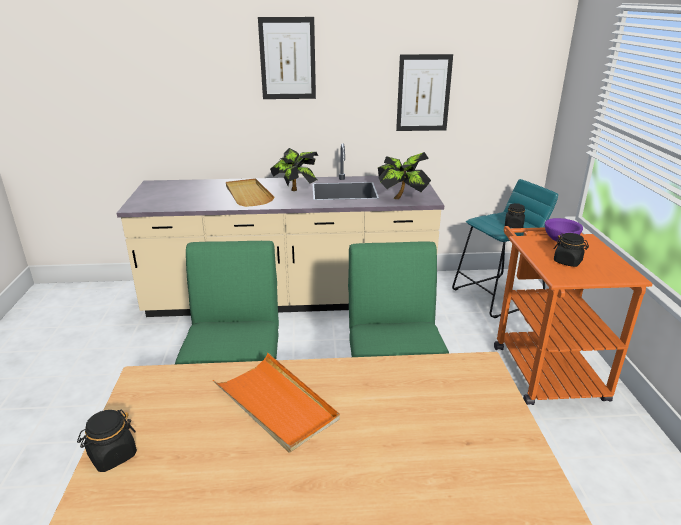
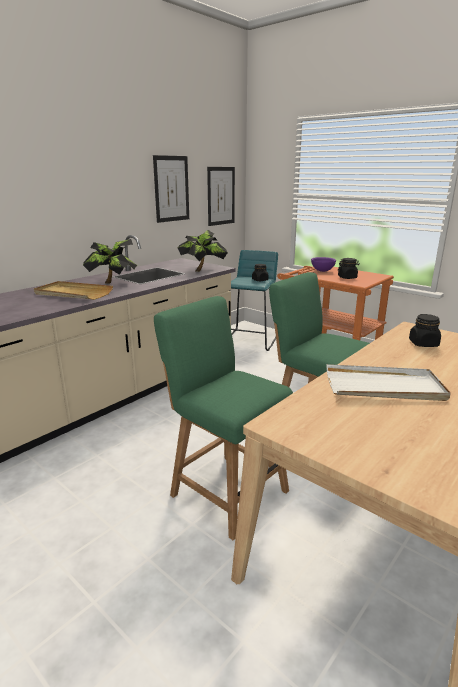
camera: 45 degrees left, 5 degrees down
black jar [77,409,137,472] -> black jar moved to [409,314,441,347]
orange tray [213,353,340,453] -> white tray [327,364,451,401]
picture [258,17,316,99] -> picture moved to [207,167,235,226]

